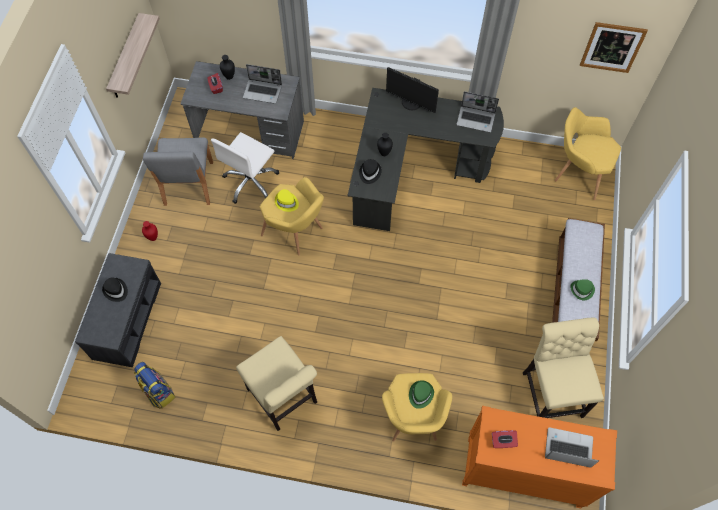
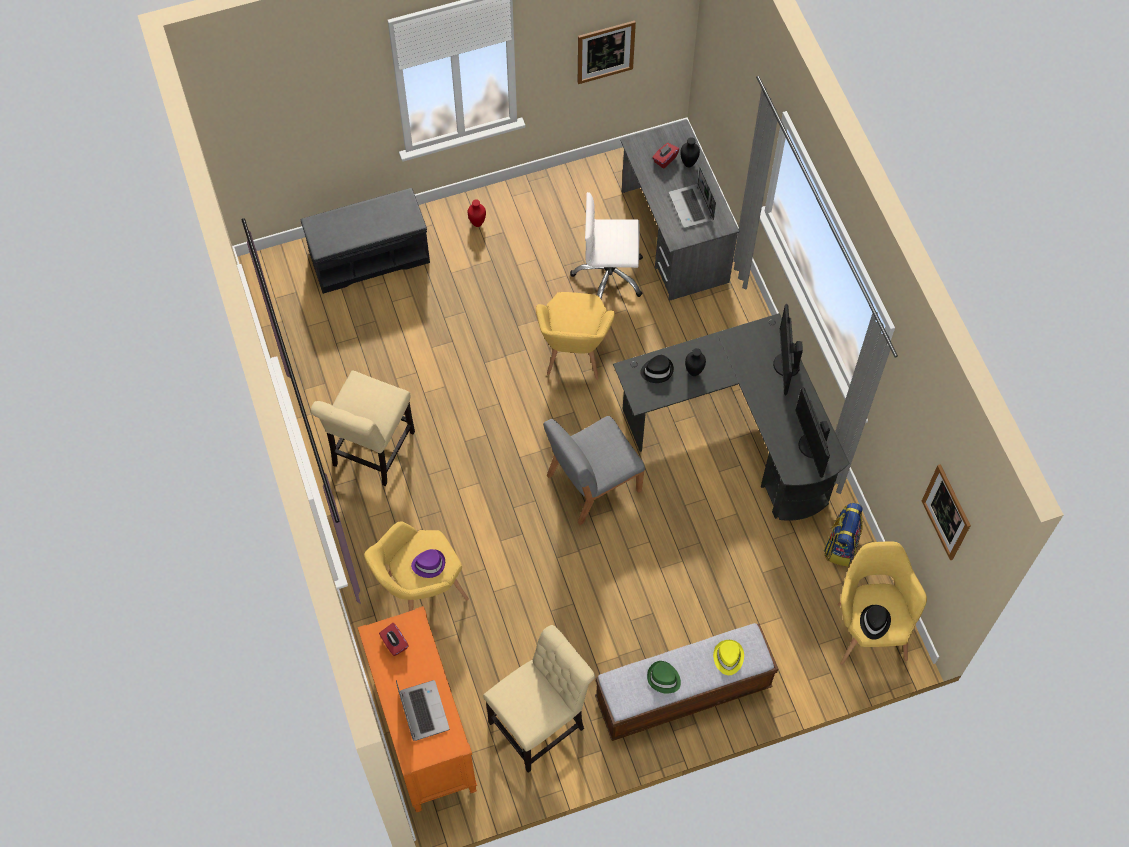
camera: 60 degrees right, 0 degrees up
black hat [102,277,128,302] -> black hat moved to [860,605,891,640]
shelf [106,13,160,98] -> picture [578,20,636,84]
backpack [134,362,176,409] -> backpack moved to [824,503,863,567]
grey chair [143,137,213,206] -> grey chair moved to [543,416,645,525]
yellow hat [275,189,299,212] -> yellow hat moved to [713,640,744,675]
green hat [409,380,434,409] -> purple hat [411,549,445,578]
laptop [457,92,499,132] -> monitor [795,387,830,478]

